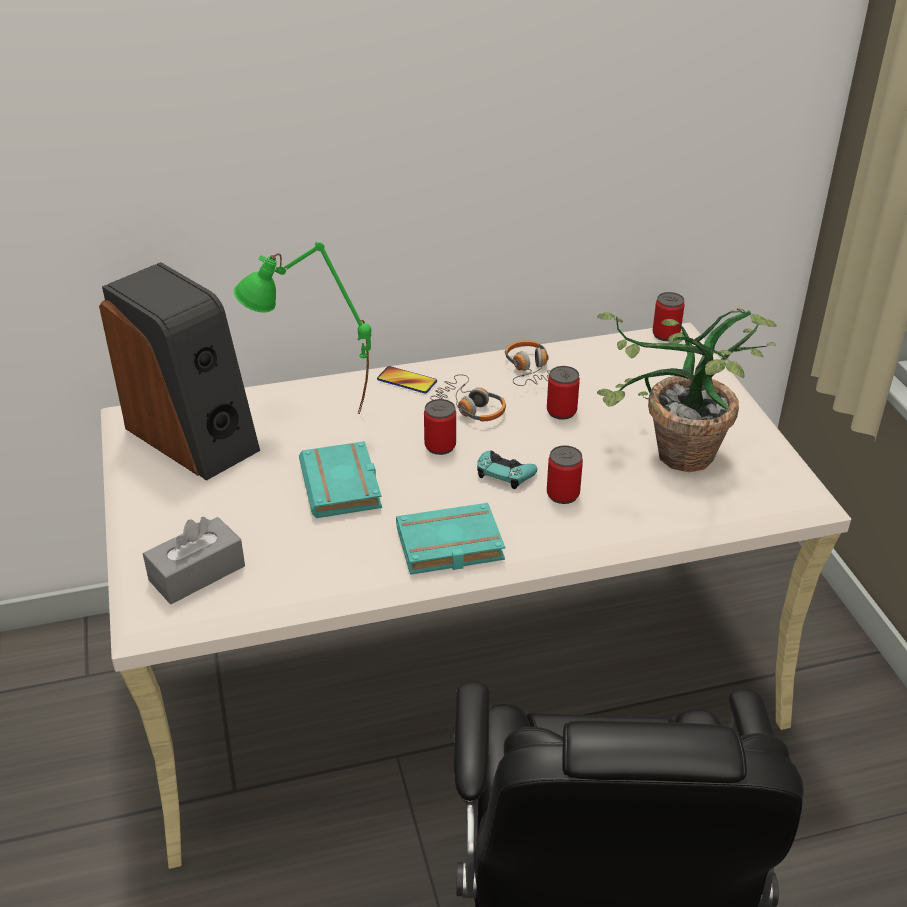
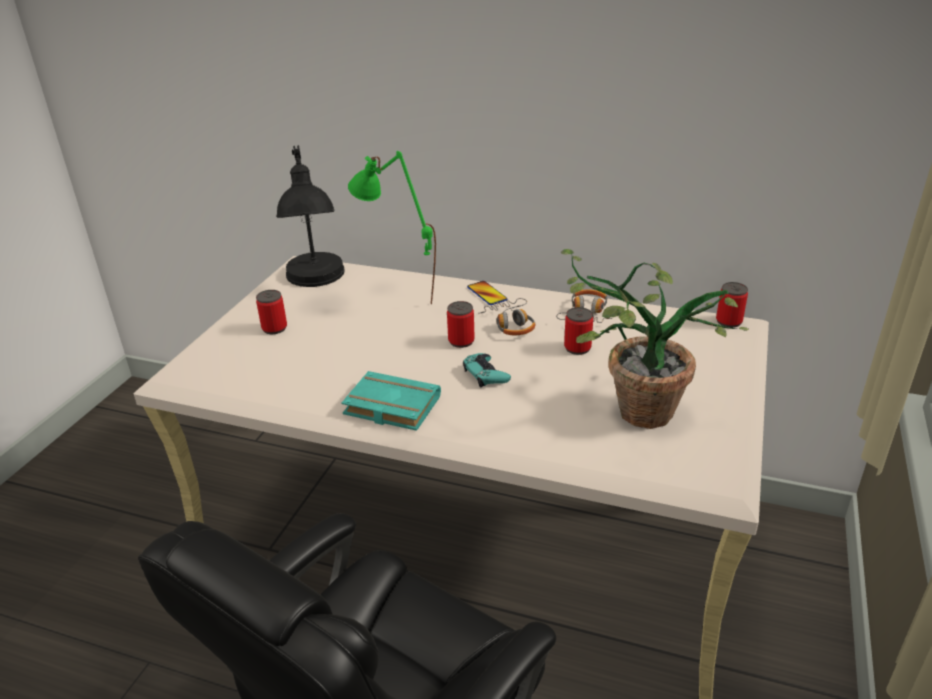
camera: 35 degrees right, 5 degrees down
speaker [99,262,260,481] -> black table lamp [276,145,345,287]
grey tissue box [143,517,245,604] -> none
turquoise book [299,441,382,518] -> none
can [547,445,583,504] -> can moved to [256,290,287,334]

